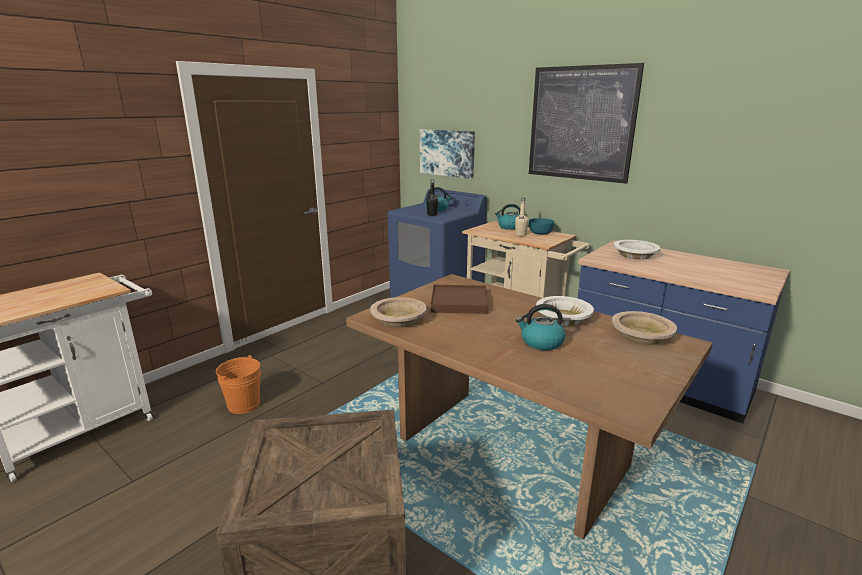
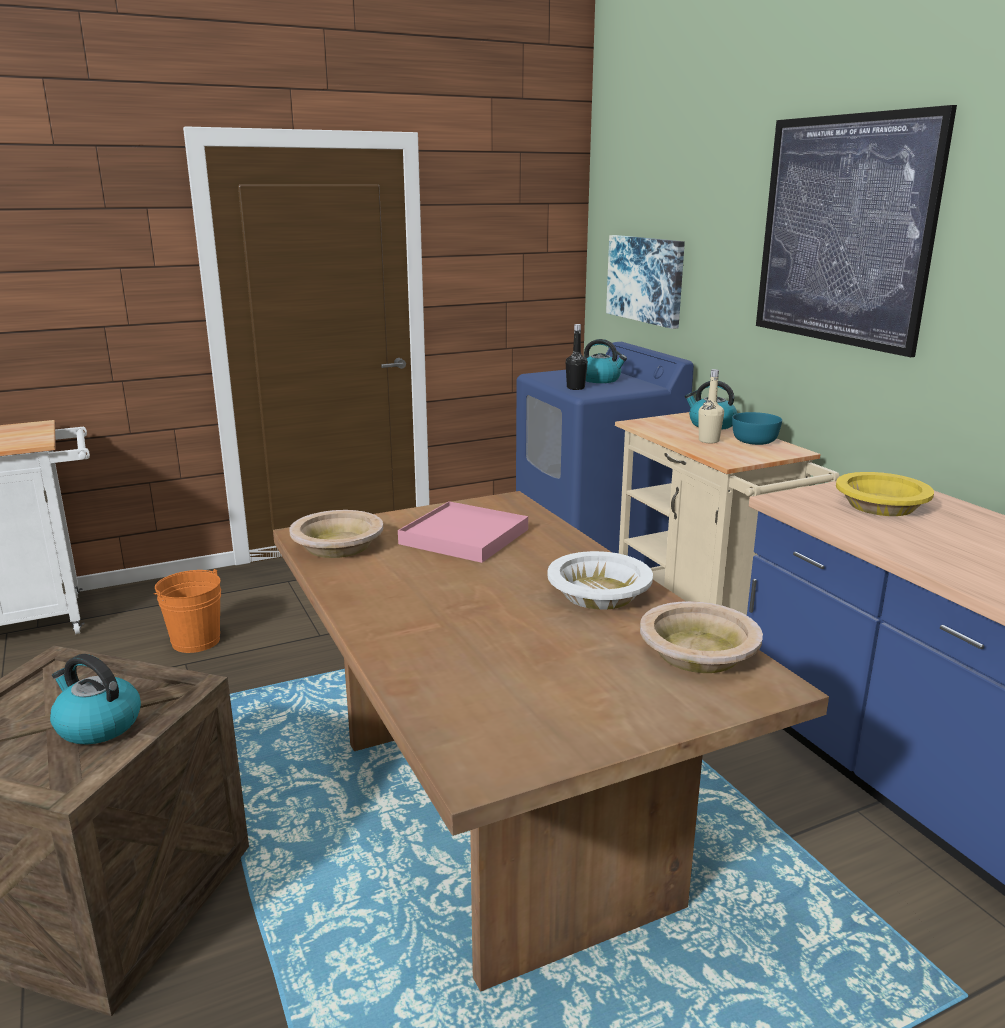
camera: 25 degrees right, 0 degrees up
brown tray [431,285,488,314] -> pink tray [398,501,528,563]
kettle [516,304,566,350] -> kettle moved to [50,654,141,745]
white bowl [614,240,660,259] -> yellow bowl [836,472,934,516]

